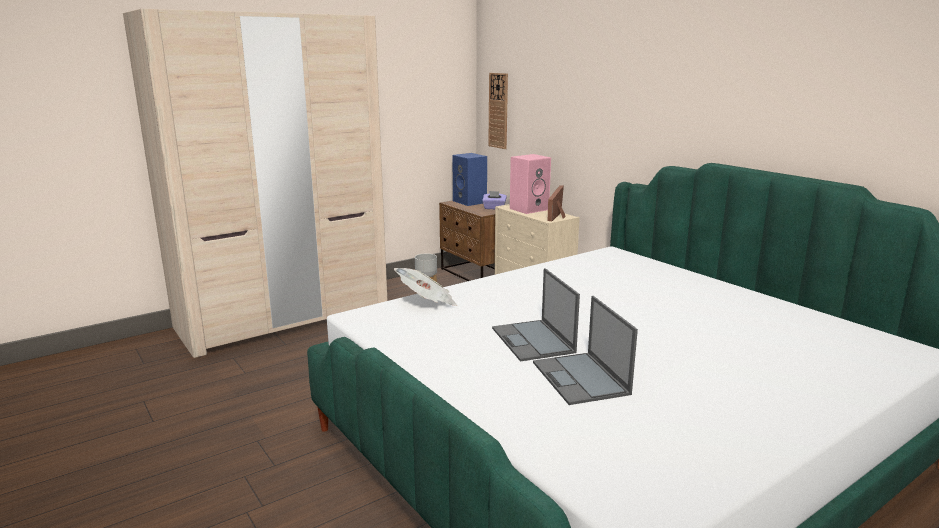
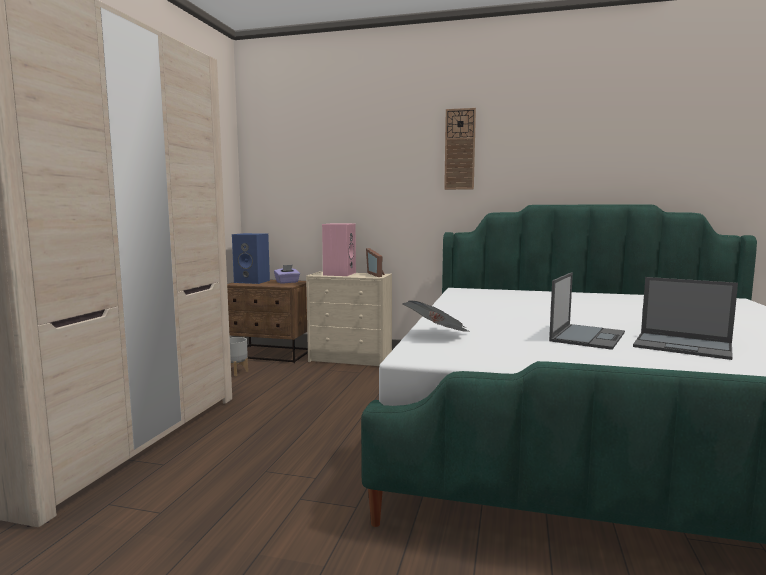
camera: 40 degrees left, 10 degrees down
wall clock [488,73,508,149] -> wall clock moved to [444,108,476,190]
laptop [492,268,580,361] -> laptop turned 90 degrees counterclockwise [549,272,625,350]

